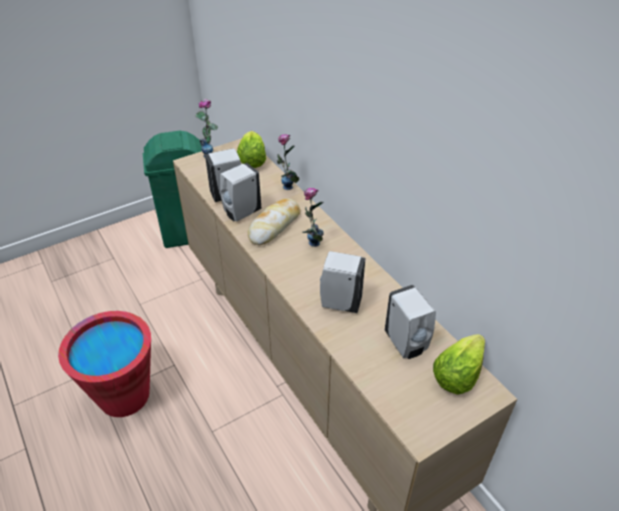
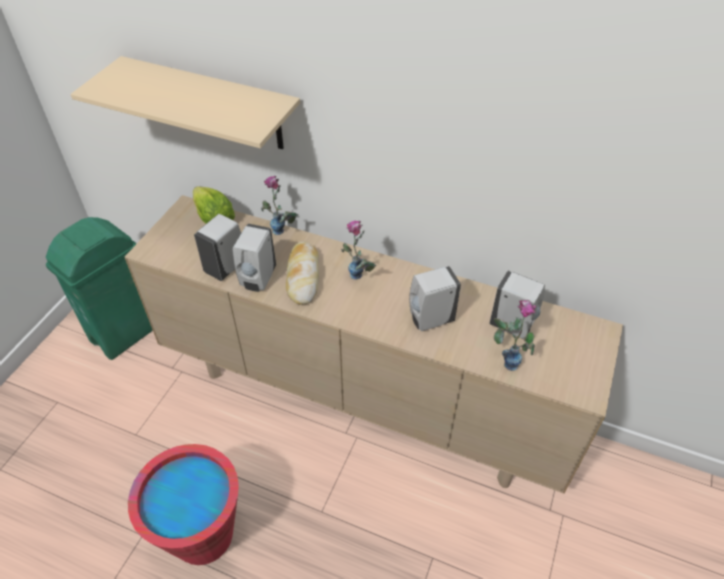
camera: 35 degrees left, 5 degrees up
vase [195,99,218,158] -> vase moved to [494,300,536,371]
lettuce [433,334,485,395] -> none
none -> beige shelf [71,56,300,149]

